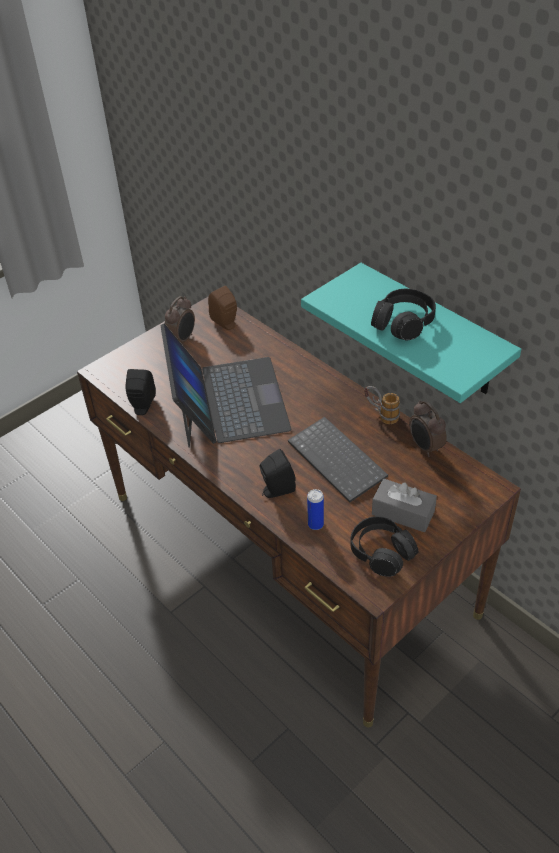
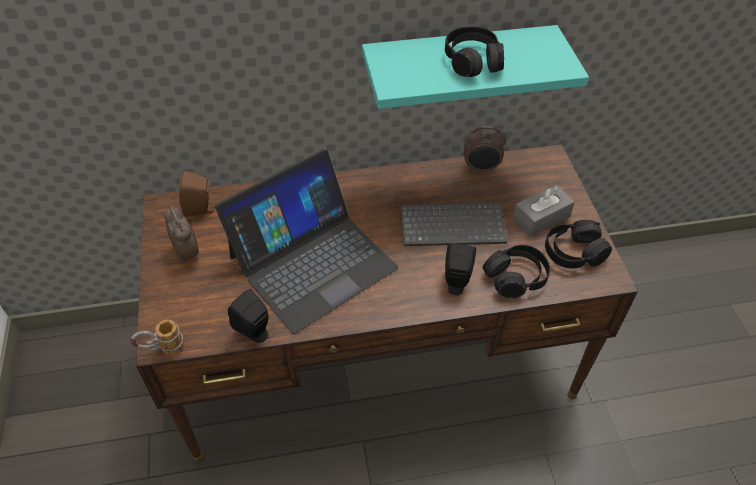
camera: 60 degrees left, 5 degrees up
laptop [160,323,291,448] -> laptop turned 120 degrees clockwise [215,149,398,334]
can [307,489,324,530] -> black headphones [483,245,550,298]
mug [364,386,400,424] -> mug moved to [130,320,184,355]

